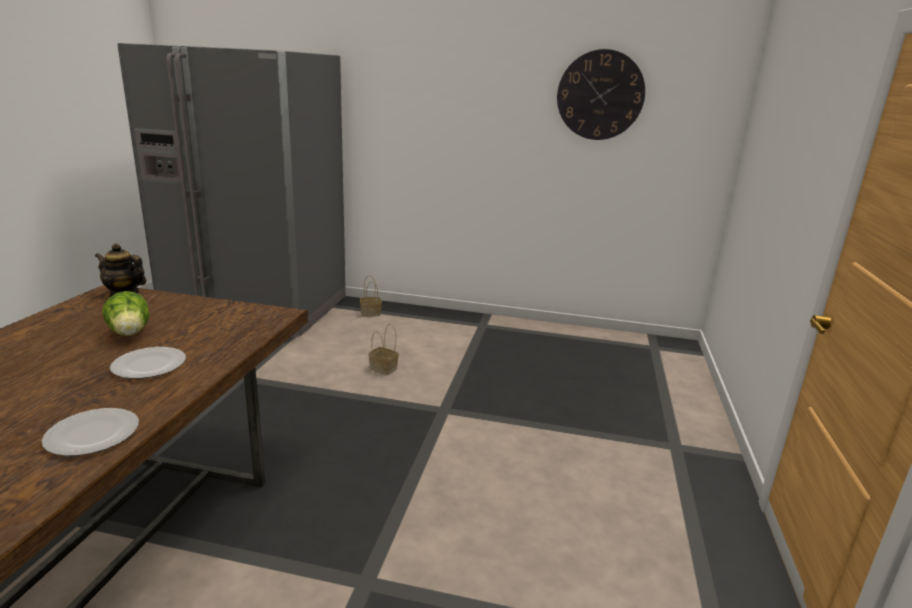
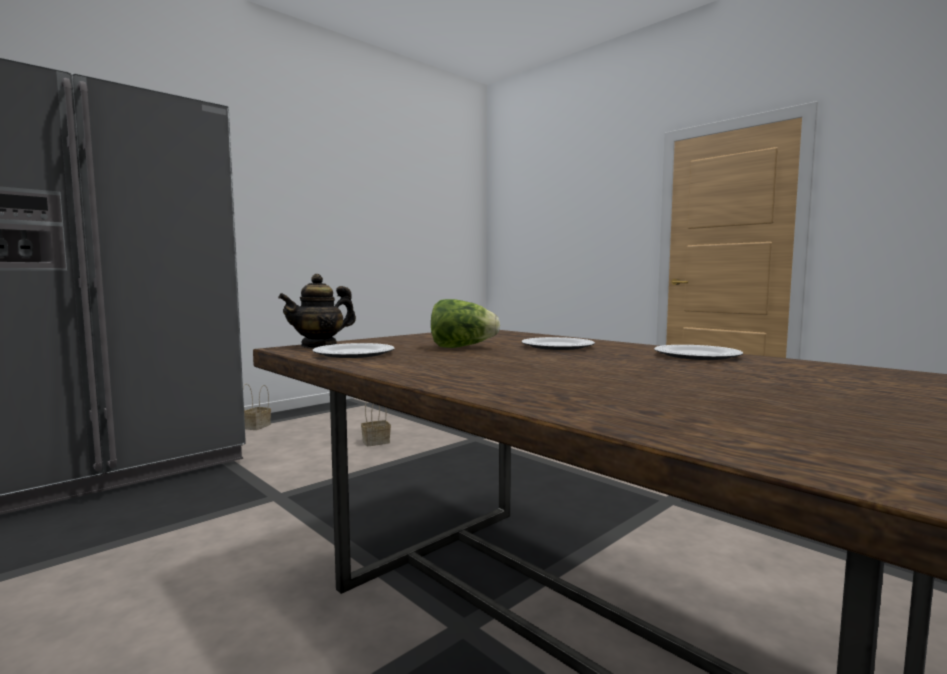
camera: 55 degrees left, 15 degrees down
wall clock [557,49,645,140] -> none
none -> plate [312,343,395,358]

